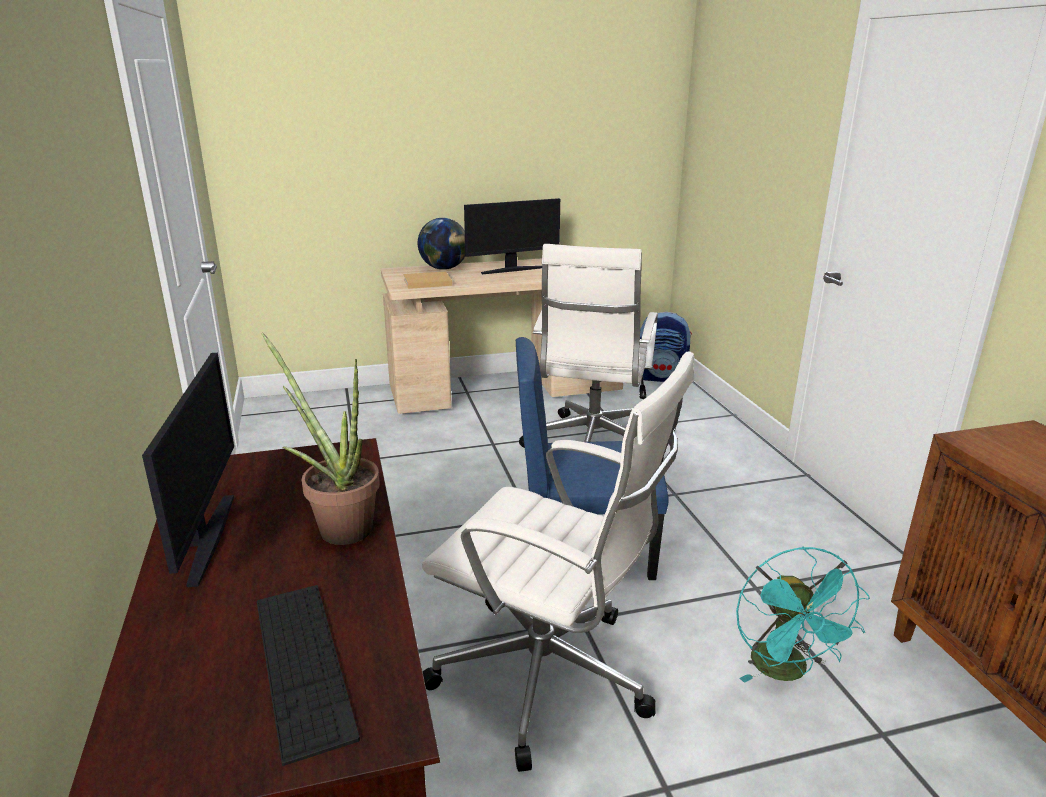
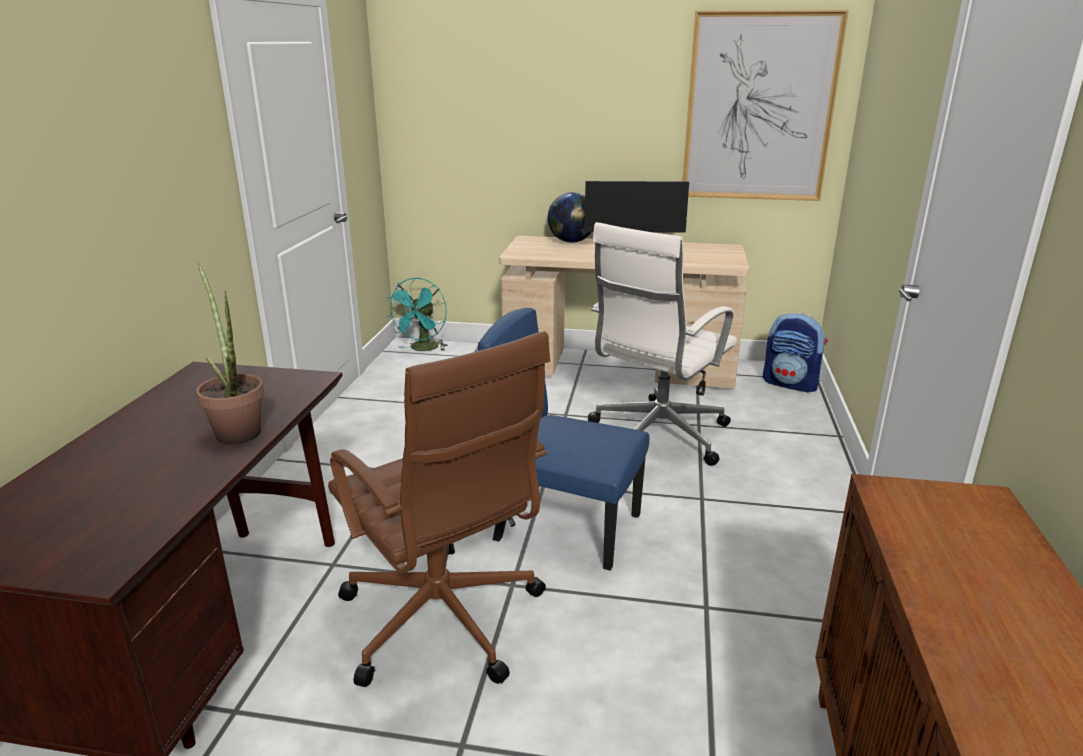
camera: 25 degrees right, 0 degrees up
monitor [142,353,234,587] -> none
keyboard [257,585,360,766] -> none
beige book [403,271,452,289] -> none
white office chair [422,351,694,772] -> brown office chair [328,331,550,687]
turquoise fan [736,546,870,683] -> turquoise fan moved to [386,278,448,351]
none -> picture [682,10,849,201]

